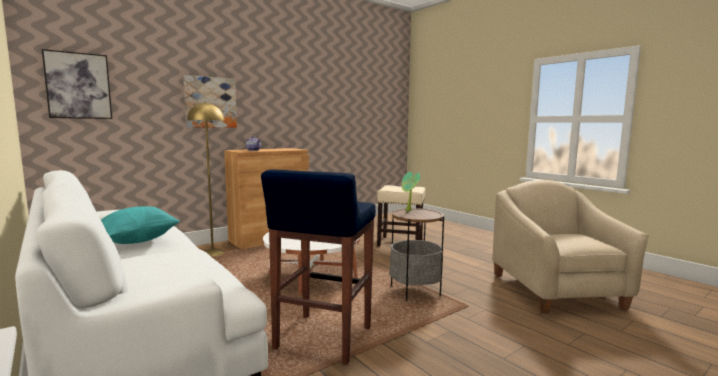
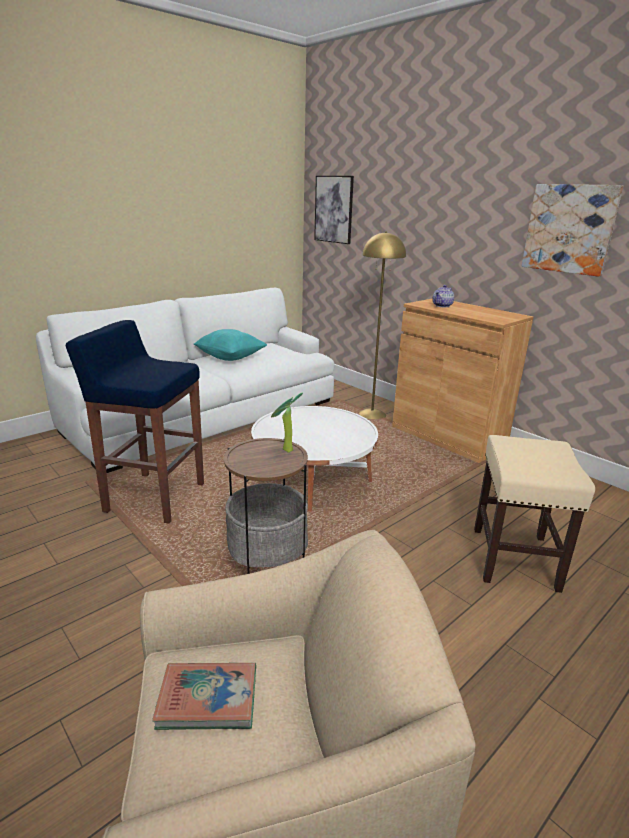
camera: 85 degrees right, 15 degrees up
picture [183,75,237,128] -> picture moved to [522,184,624,277]
none -> book [152,663,256,730]

